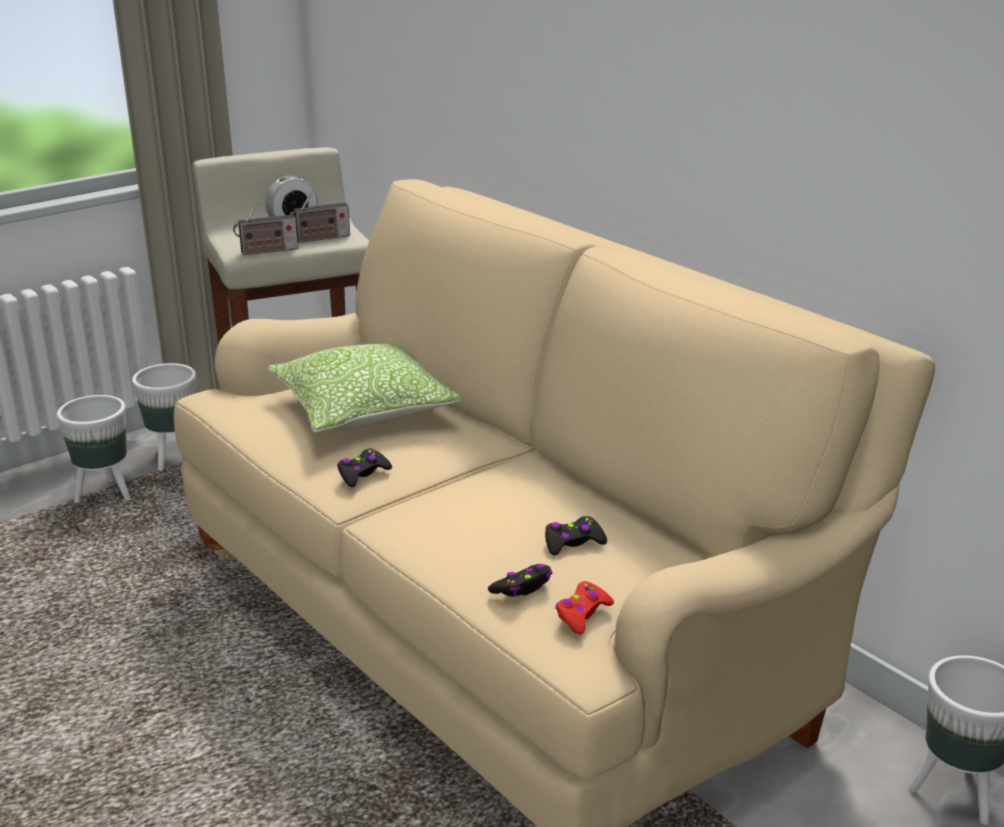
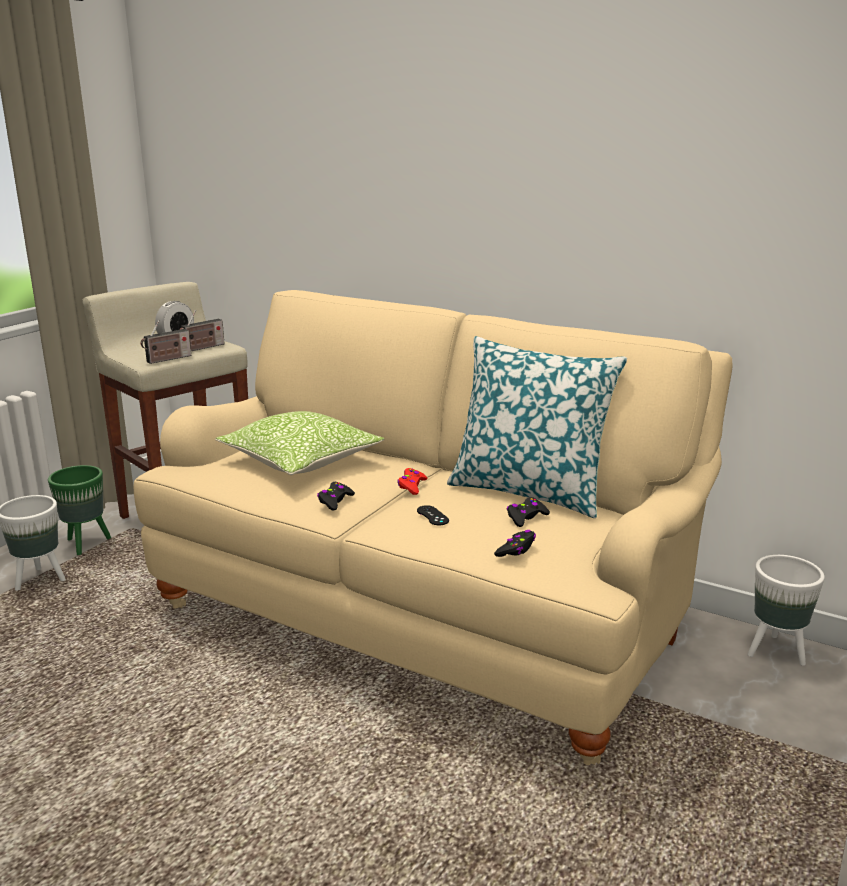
camera: 20 degrees left, 5 degrees down
white planter [132,363,196,471] -> green planter [48,465,111,555]
red game controller [555,581,614,635] -> red game controller moved to [397,468,428,495]
none -> black game controller [417,505,449,525]
none -> pillow [447,336,627,518]

